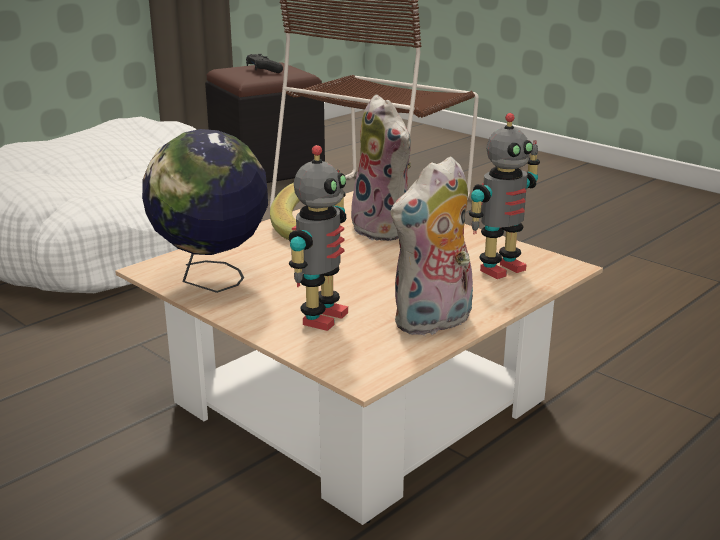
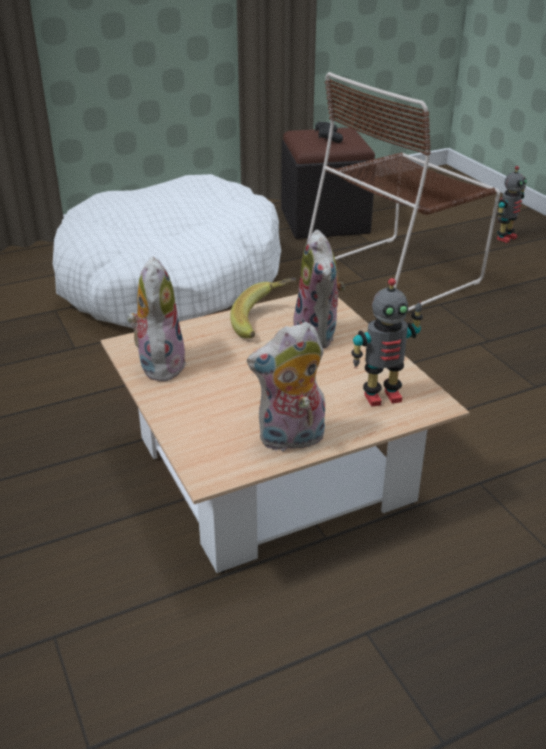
camera: 20 degrees right, 10 degrees up
globe [142,129,268,293] -> plush toy [127,256,186,382]
toy robot [289,145,348,331] -> toy robot moved to [497,166,527,243]

